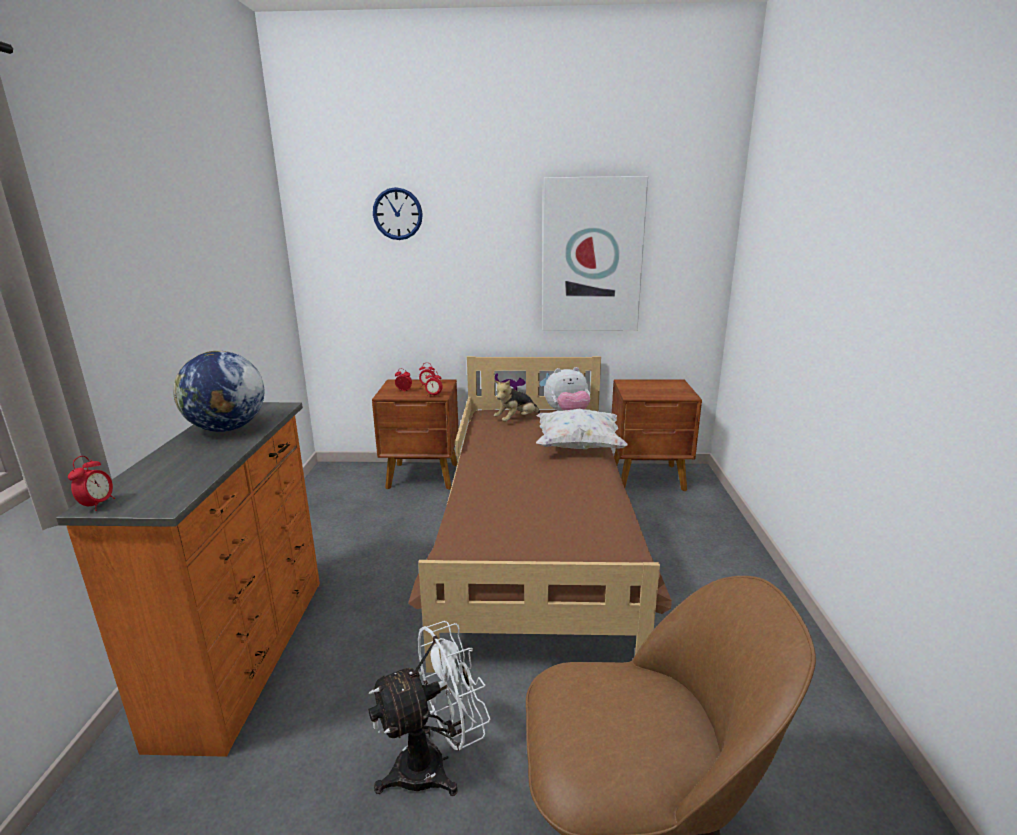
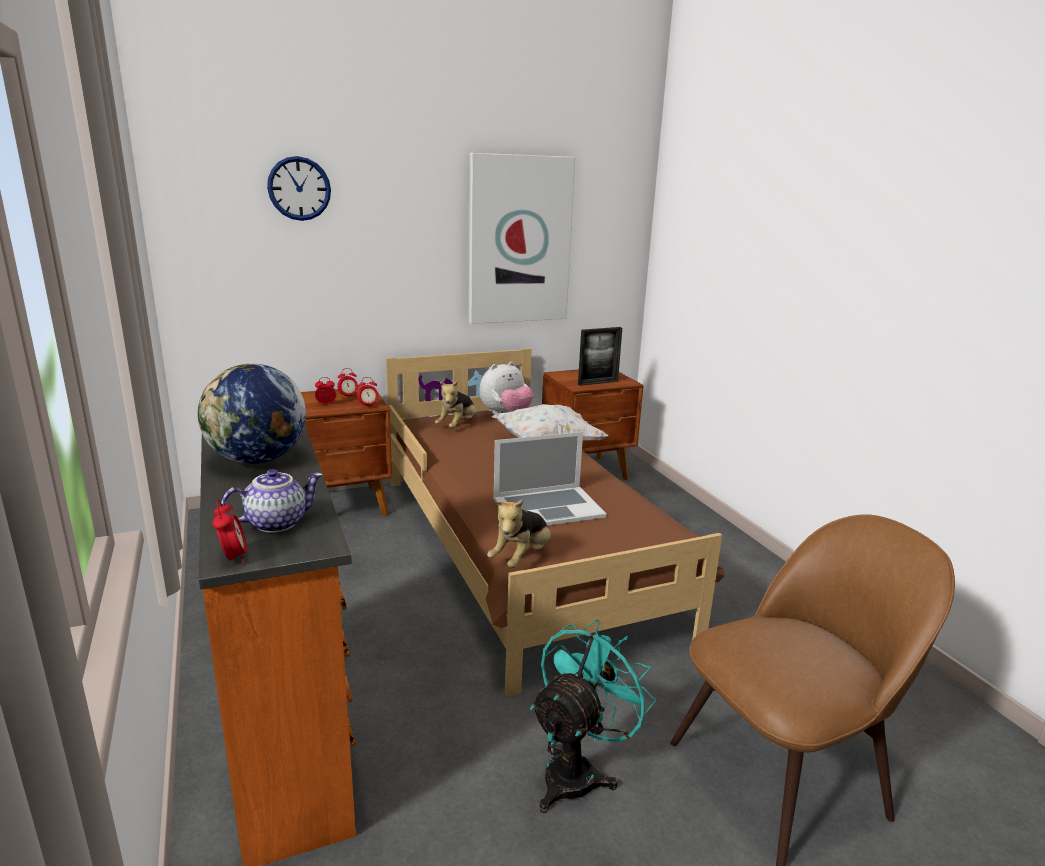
camera: 25 degrees left, 0 degrees up
white fan [368,621,490,796] -> turquoise fan [530,619,656,813]
none -> teapot [221,469,323,533]
none -> plush toy [487,499,551,568]
none -> laptop [494,432,607,525]
none -> picture frame [578,327,622,386]

